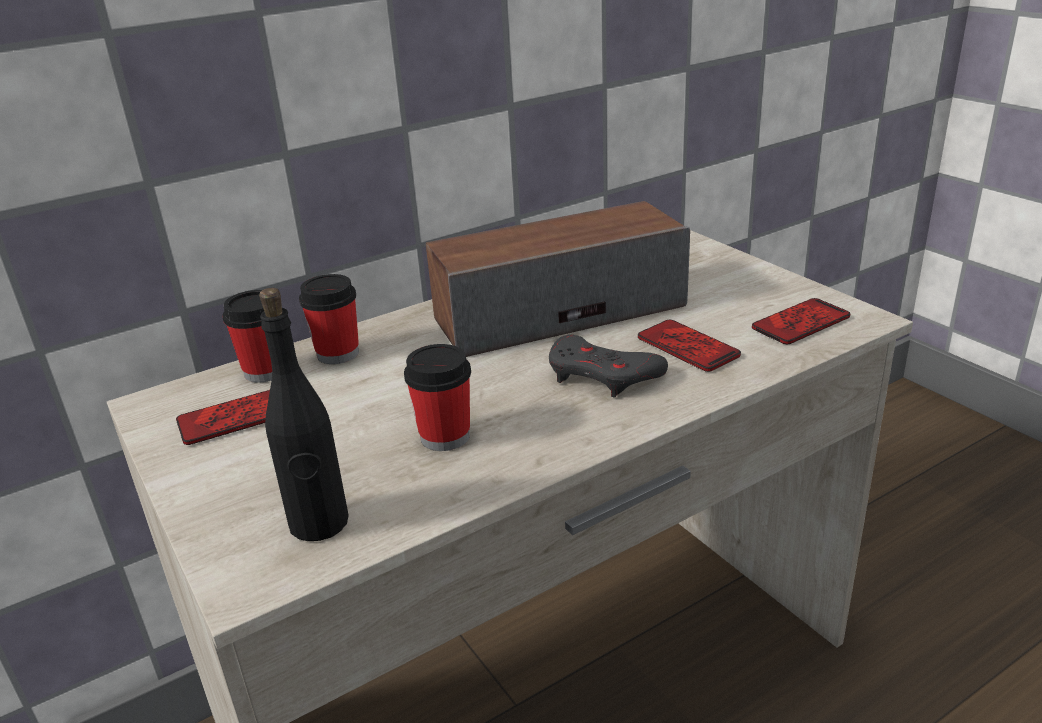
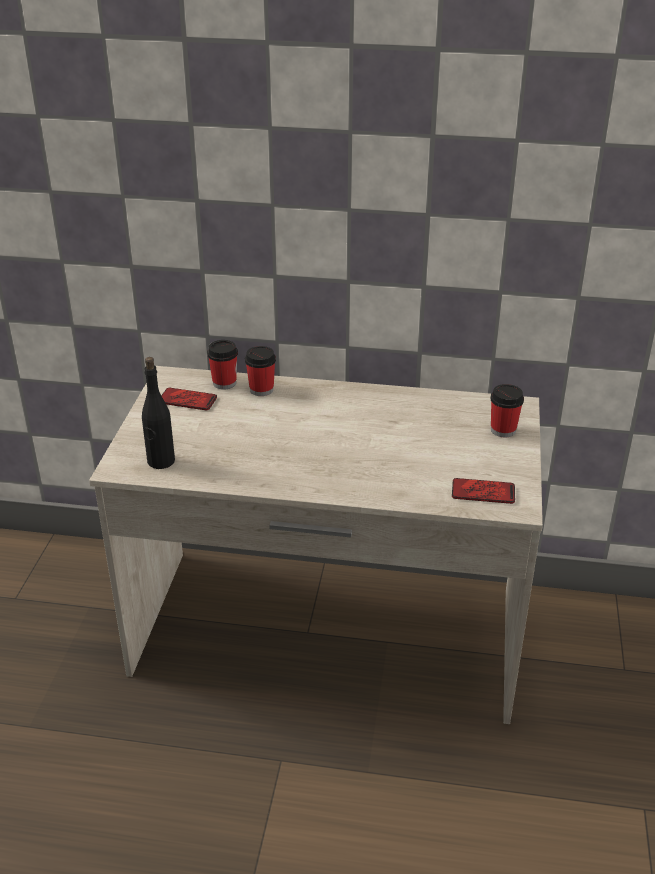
camera: 40 degrees right, 5 degrees up
cup [404,344,471,451] -> cup moved to [490,384,524,437]
speaker [426,201,690,357] -> none
grey game controller [549,335,668,397] -> none
phone [638,320,741,372] -> none

